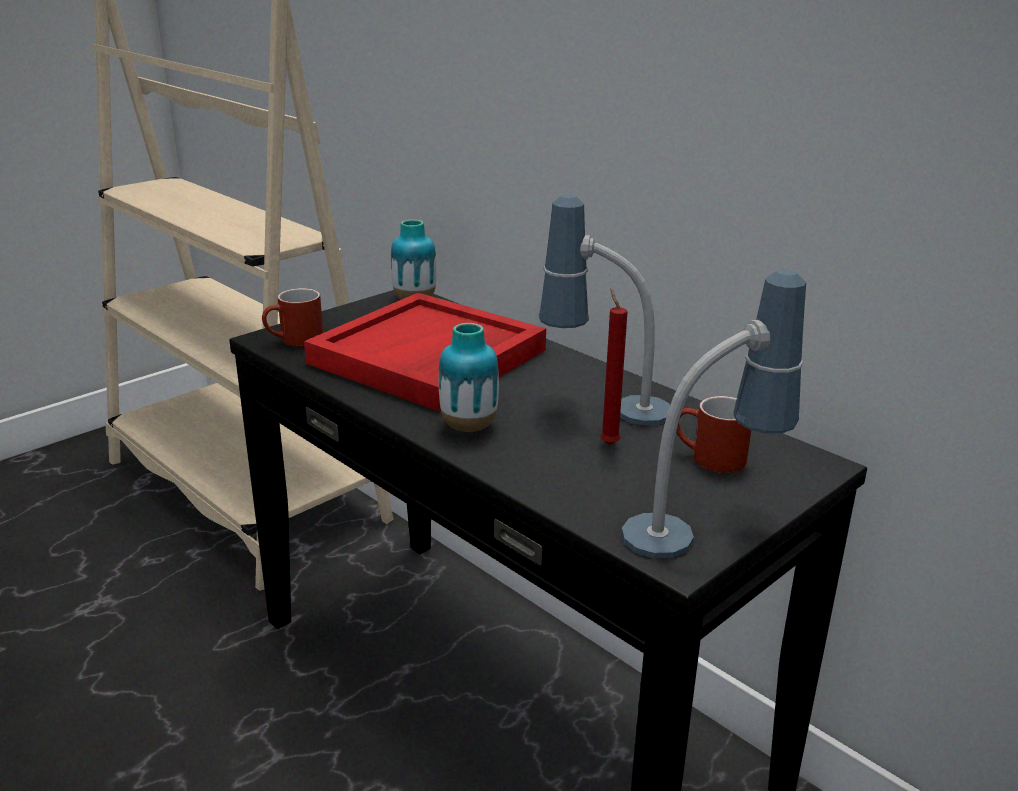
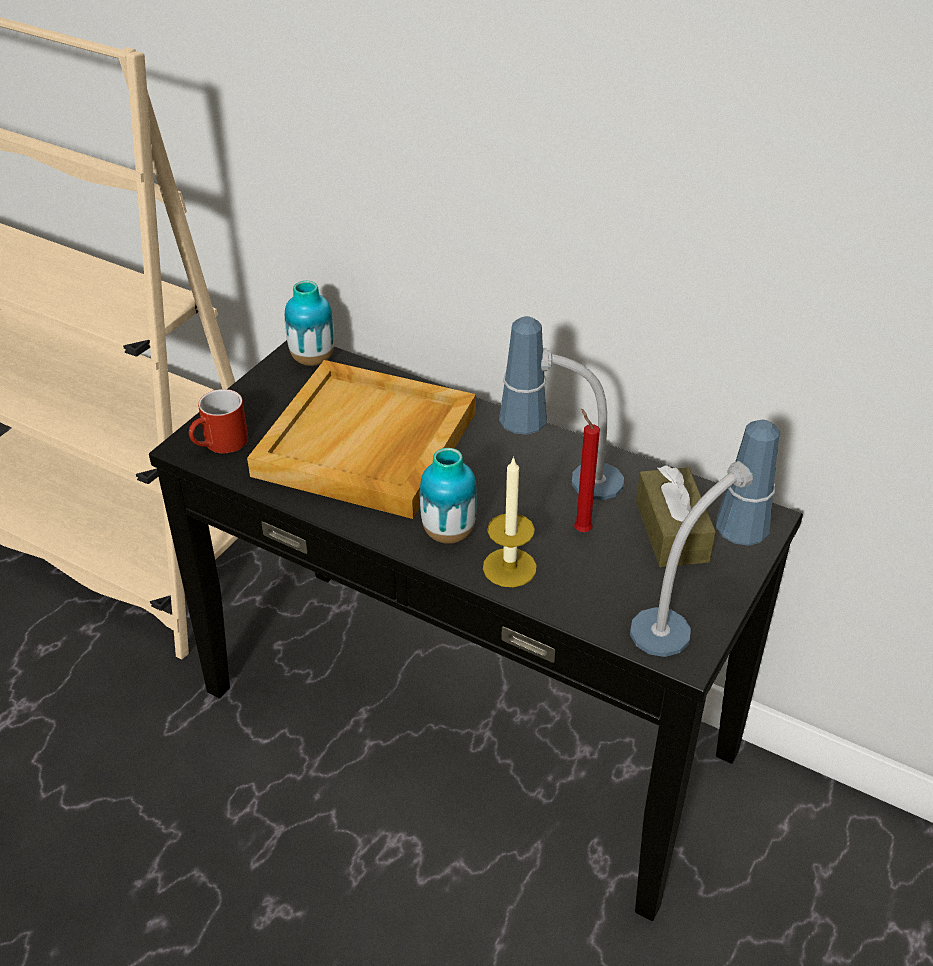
camera: 15 degrees left, 15 degrees up
red tray [304,293,546,412] -> beige tray [247,360,476,519]
red mug [676,396,751,473] -> brown tissue box [636,465,716,567]
none -> candle [483,456,537,587]

